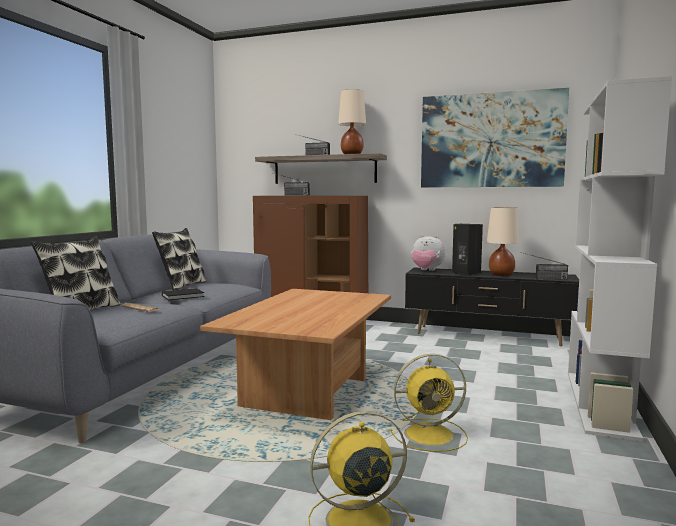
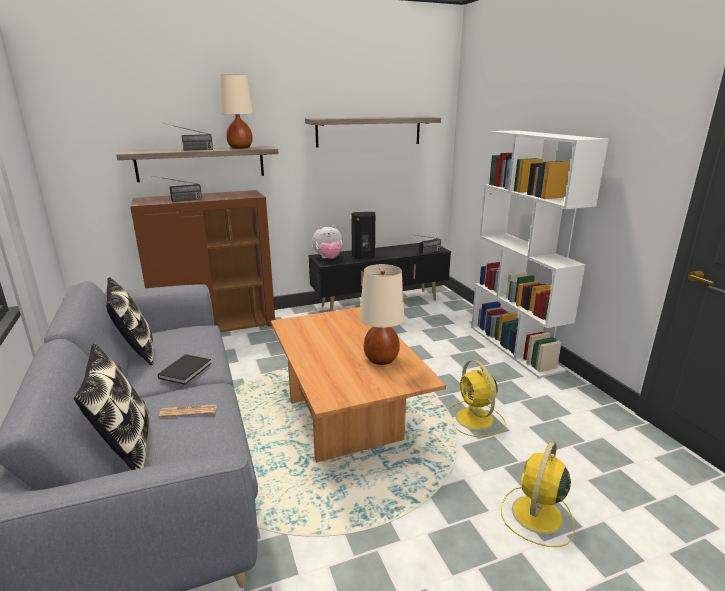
camera: 40 degrees left, 15 degrees up
yellow fan [389,354,468,452] -> yellow fan turned 120 degrees clockwise [447,360,506,437]
picture [421,88,569,187] -> shelf [305,117,441,148]
beige table lamp [487,207,519,276] -> beige table lamp moved to [360,264,404,365]

